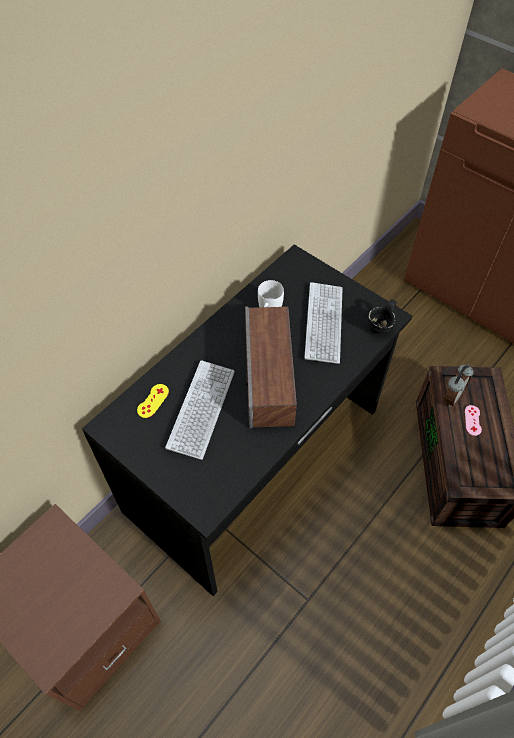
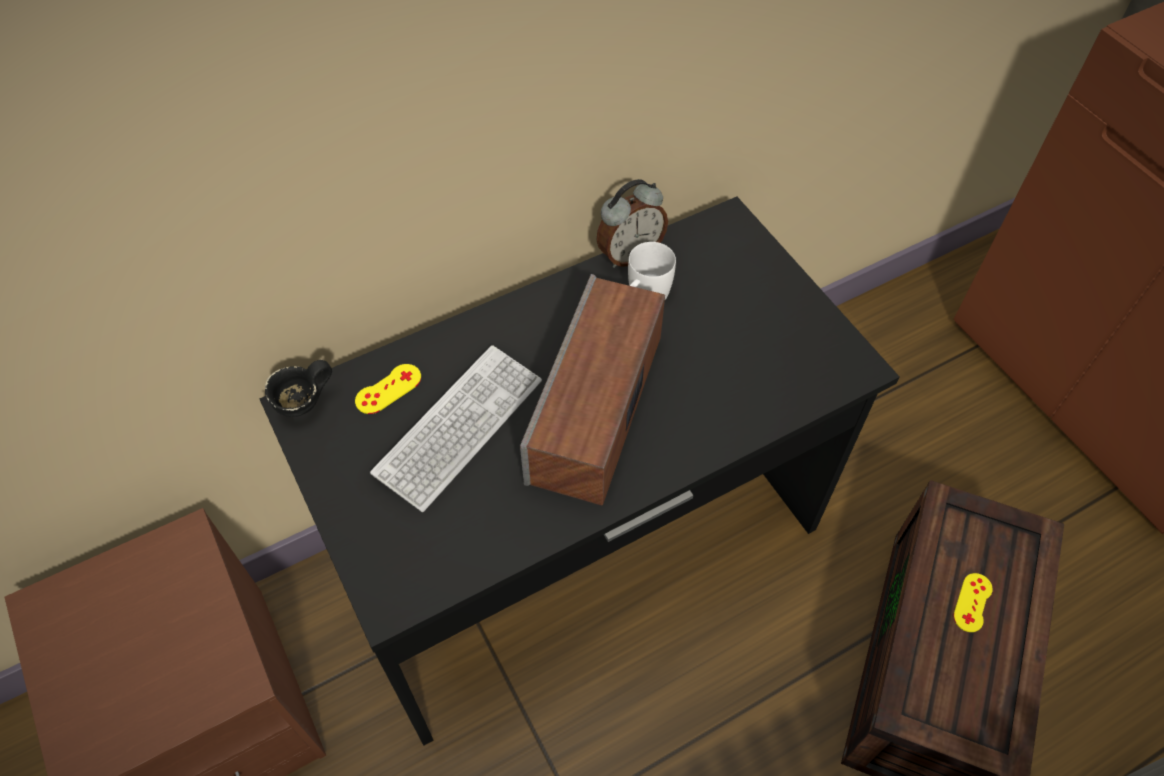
camera: 20 degrees right, 0 degrees up
keyboard [304,282,343,364] -> none
black mug [368,300,397,334] -> black mug moved to [265,360,332,417]
alarm clock [444,364,474,407] -> alarm clock moved to [596,179,668,268]
pink game controller [465,405,482,436] -> yellow game controller [953,573,993,632]

